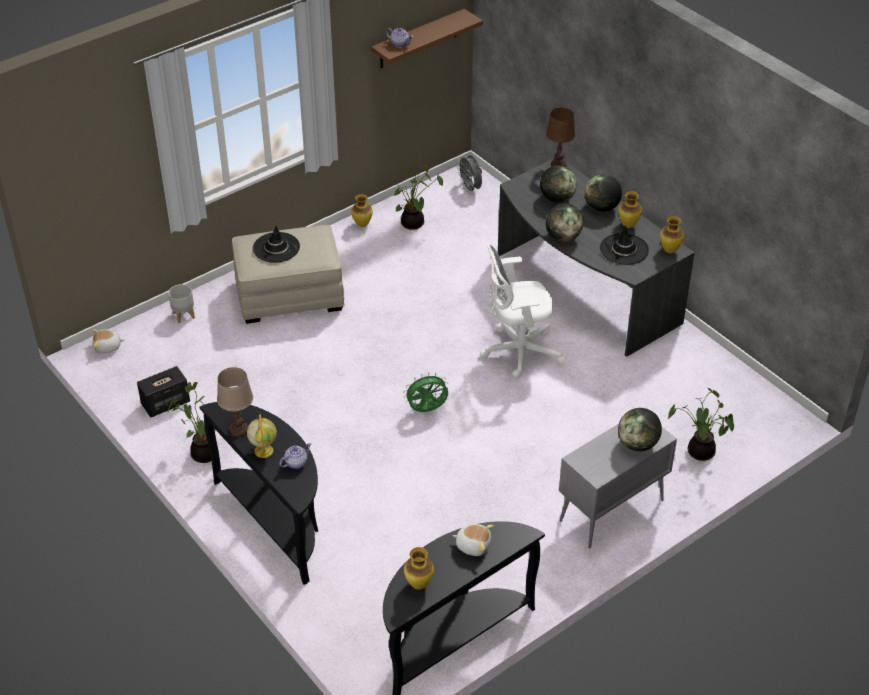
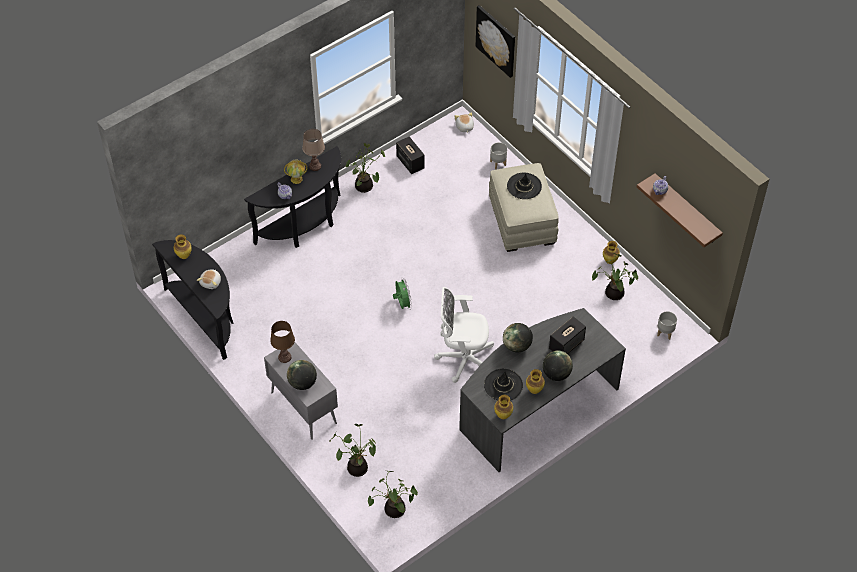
camera: 90 degrees right, 10 degrees up
grey fan [457,155,482,194] -> grey planter [657,311,677,340]
white office chair [480,244,566,379] -> white office chair turned 75 degrees counterclockwise [434,287,494,383]
globe [540,165,577,203] -> speaker [549,316,586,354]
brown table lamp [546,108,575,167] -> brown table lamp moved to [270,321,295,363]
none -> potted plant [368,471,418,518]
none -> picture [476,5,515,78]

